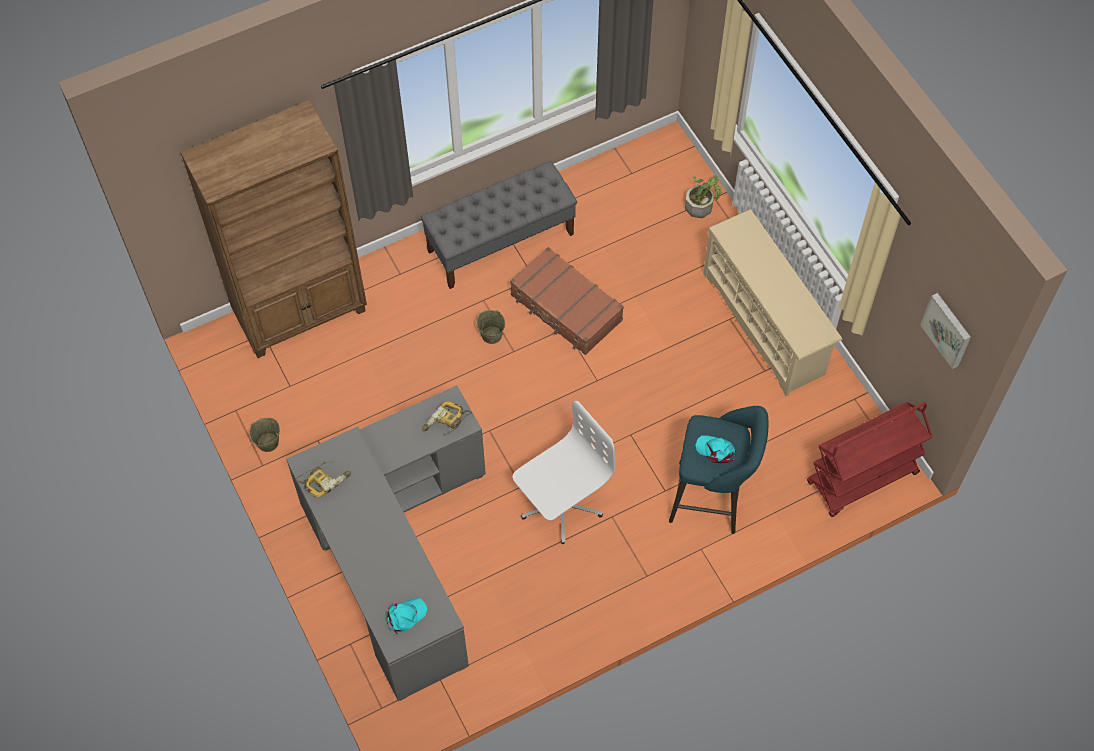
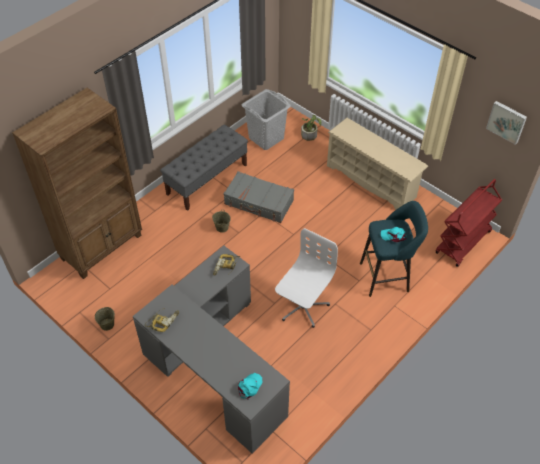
camera: 20 degrees left, 10 degrees down
brown suitcase [510,247,624,355] -> grey suitcase [224,171,294,223]
none -> grey laundry basket [242,89,291,150]

